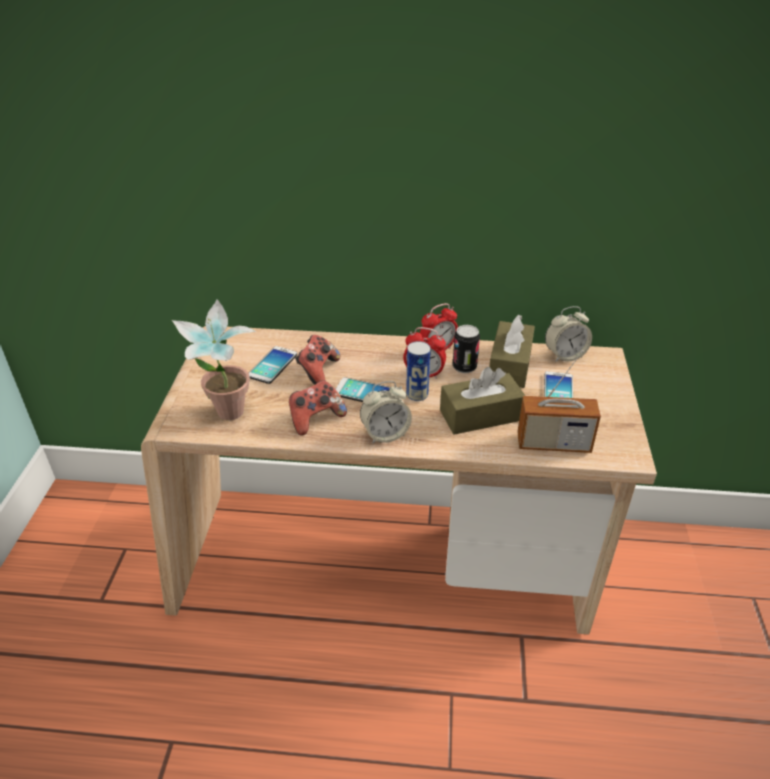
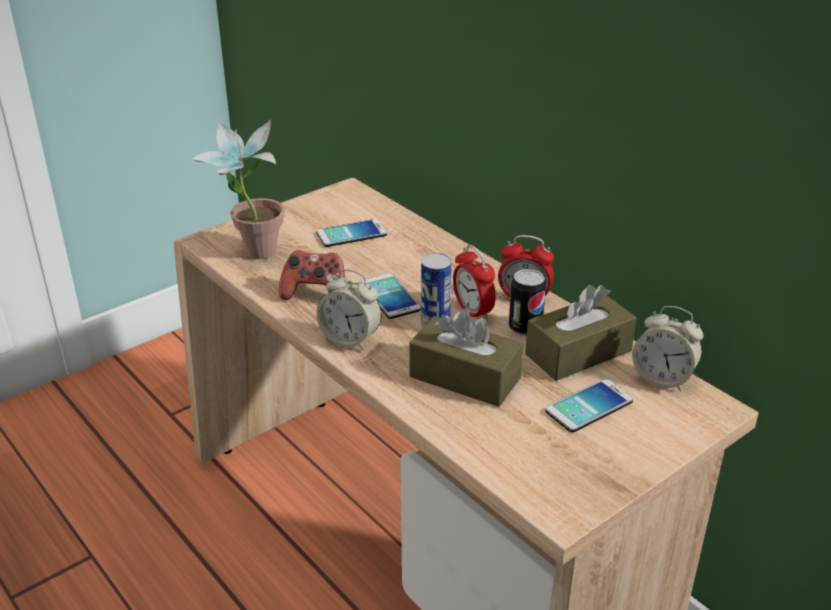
camera: 45 degrees right, 5 degrees down
game controller [295,335,340,385] -> none
radio [518,350,601,453] -> none

